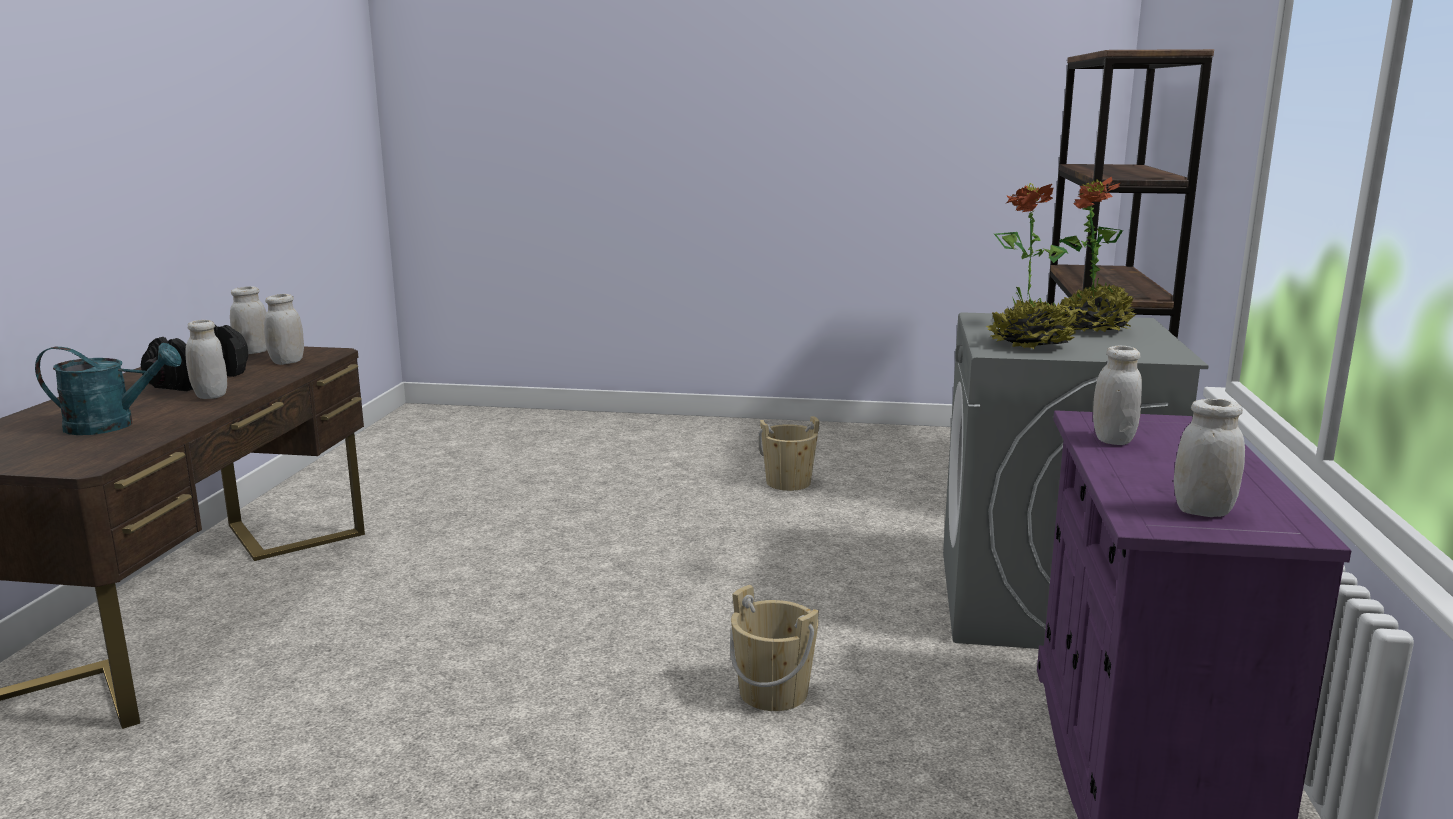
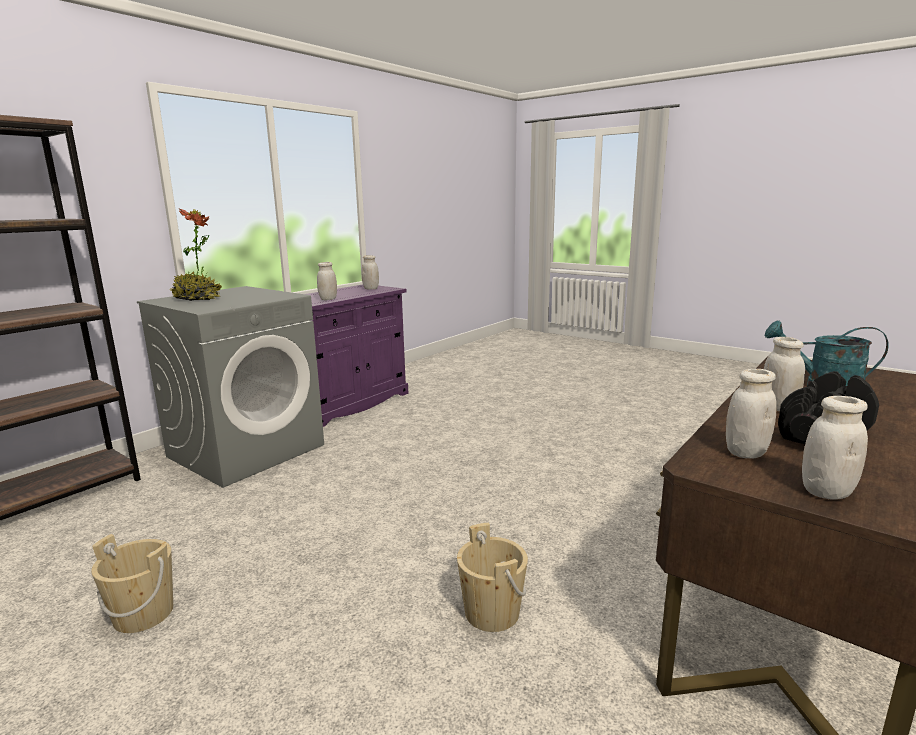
camera: 150 degrees left, 0 degrees up
beige bucket [730,585,819,711] -> beige bucket moved to [457,523,528,632]
potted plant [986,183,1077,350] -> none

